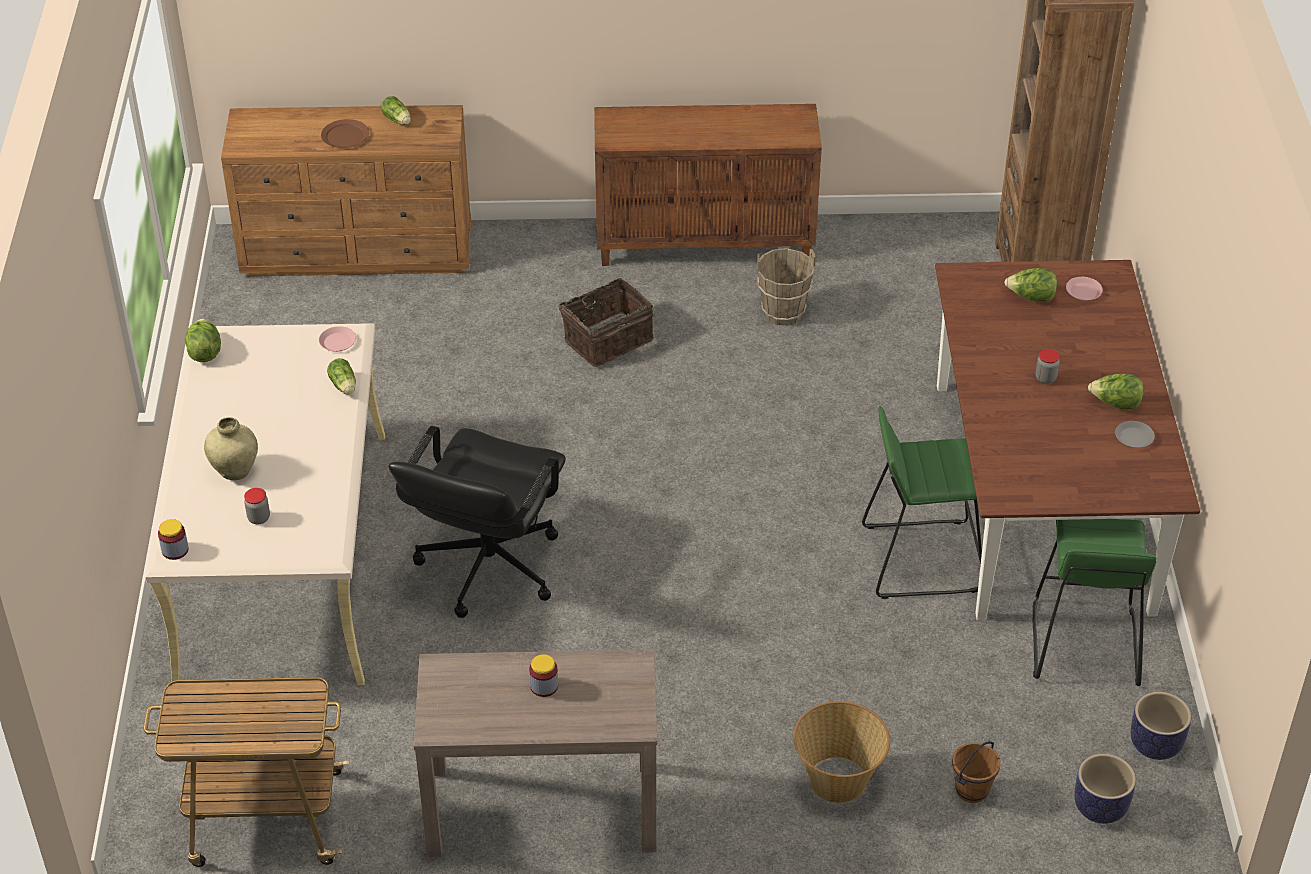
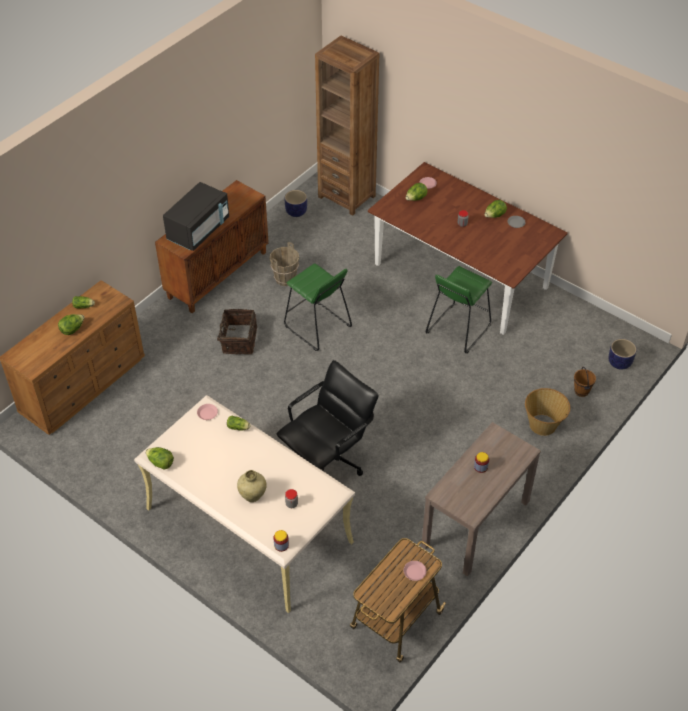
camera: 50 degrees left, 5 degrees up
brown plate [321,119,369,148] -> lettuce [58,314,84,335]
black office chair [389,426,566,618] -> black office chair turned 105 degrees counterclockwise [277,360,379,476]
green stool [1032,519,1157,686] -> green stool moved to [284,264,352,351]
planter [1131,692,1191,760] -> planter moved to [285,190,307,217]
none -> black microwave [163,182,229,251]
none -> pink plate [404,561,426,581]

